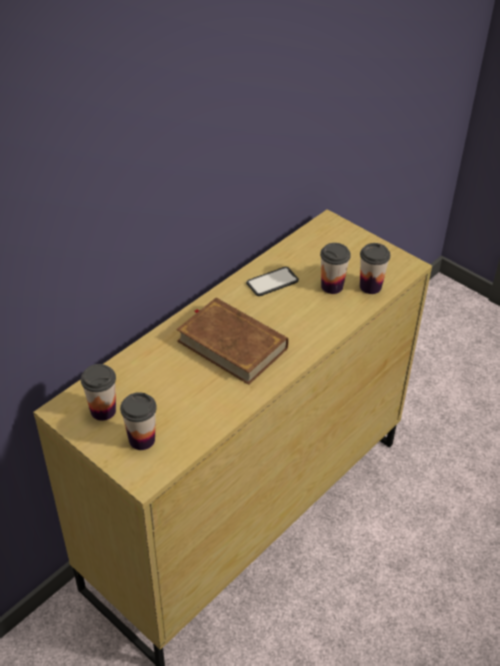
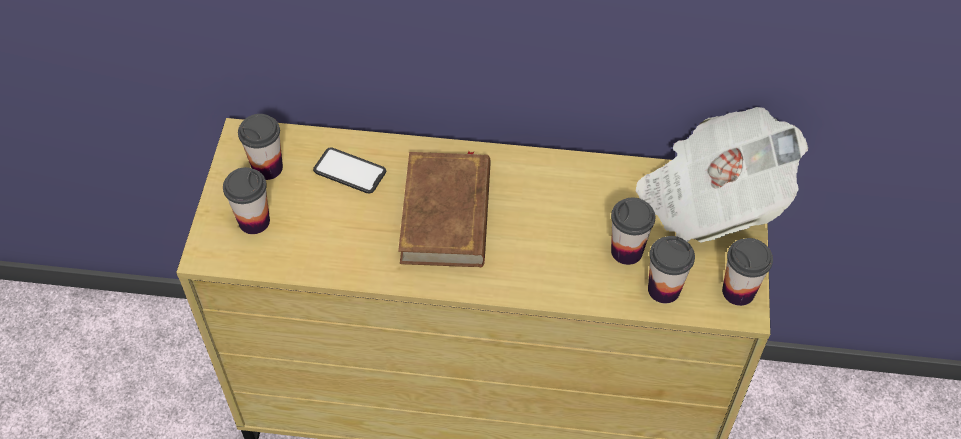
camera: 55 degrees right, 10 degrees up
phone [246,267,299,296] -> phone moved to [313,148,386,193]
none -> newspaper [636,107,808,243]
none -> cup [722,238,773,306]

